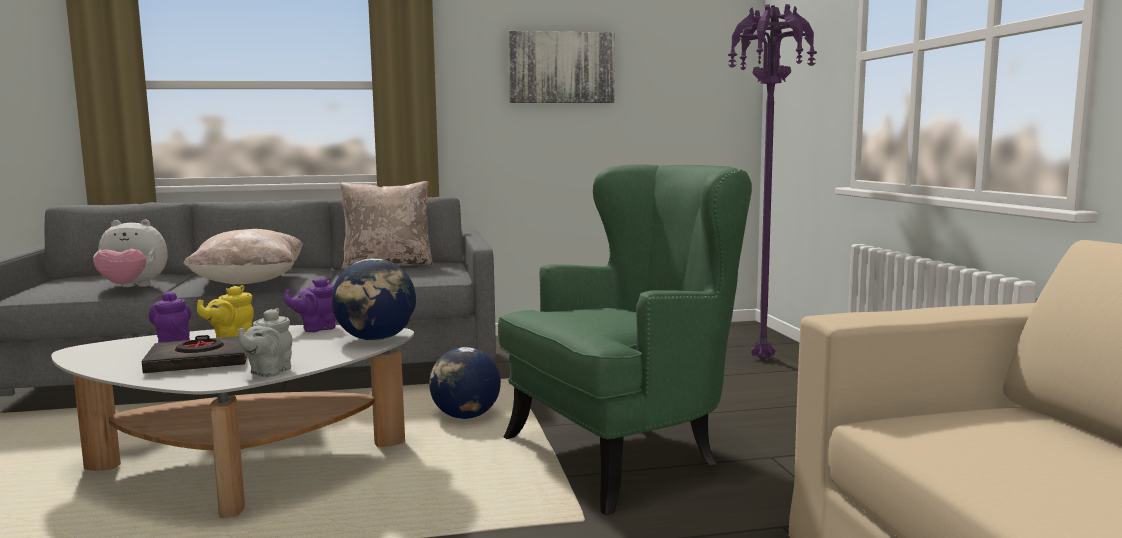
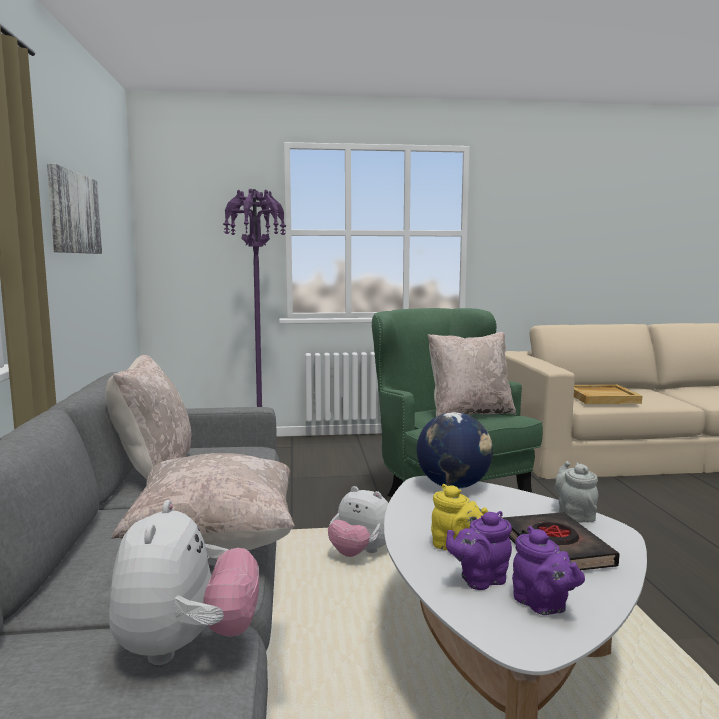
camera: 85 degrees left, 0 degrees up
grey teapot [238,308,292,377] -> grey teapot turned 120 degrees counterclockwise [554,461,598,523]
purple teapot [284,278,336,332] -> purple teapot moved to [512,526,585,615]
globe [429,347,501,419] -> plush toy [328,486,388,557]
none -> beige pillow [428,332,516,417]
none -> beige tray [574,385,642,404]

